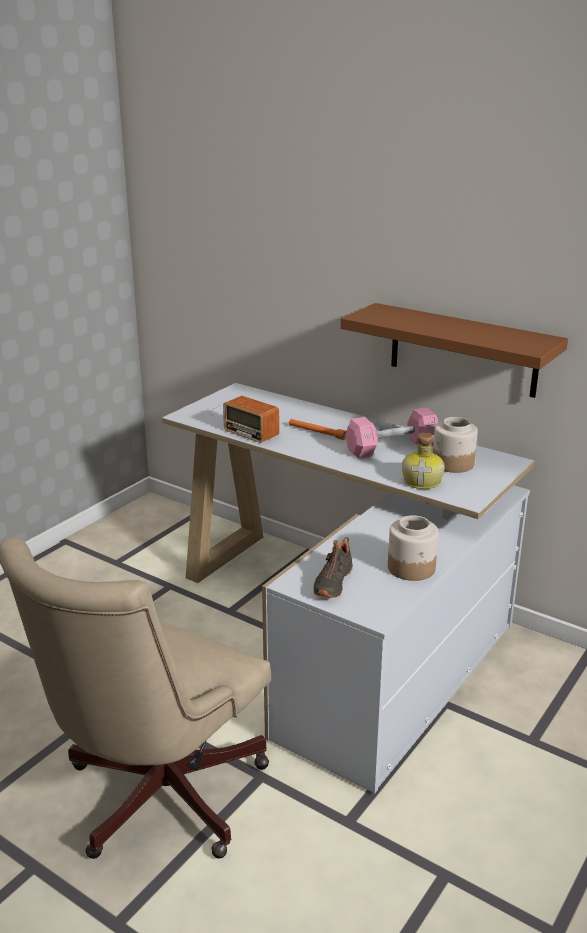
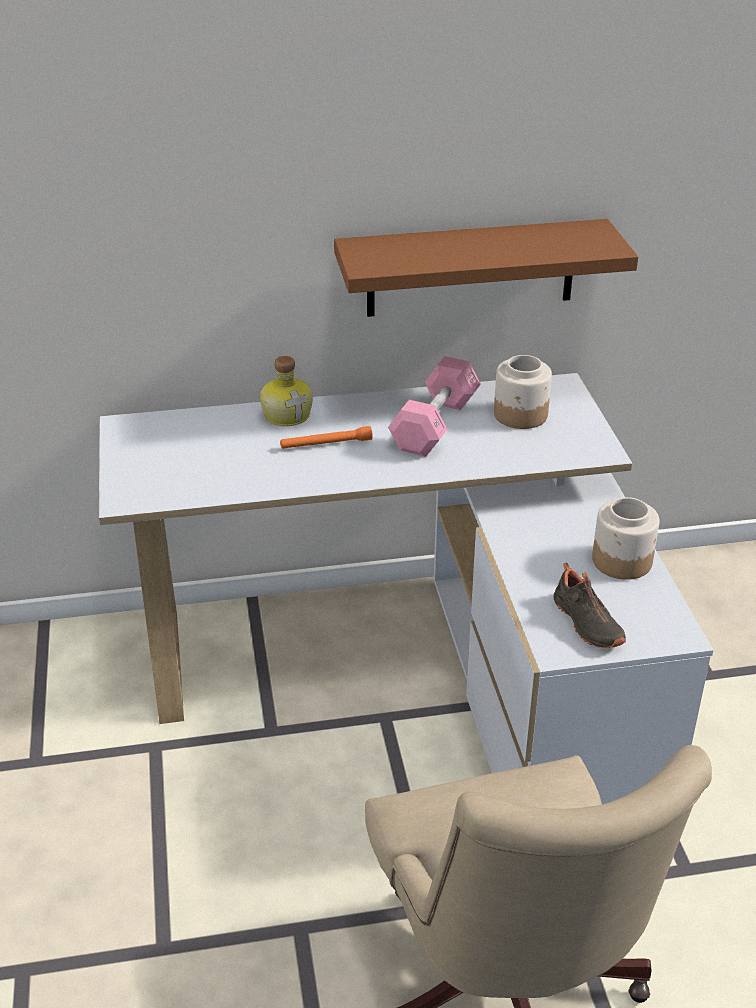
camera: 45 degrees left, 10 degrees up
radio [209,396,279,443] -> none
bottle [402,433,445,489] -> bottle moved to [260,356,313,426]

